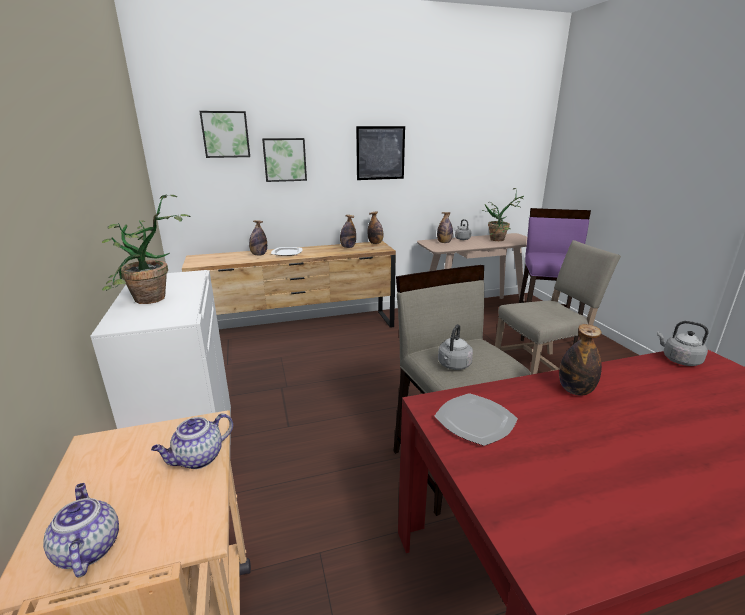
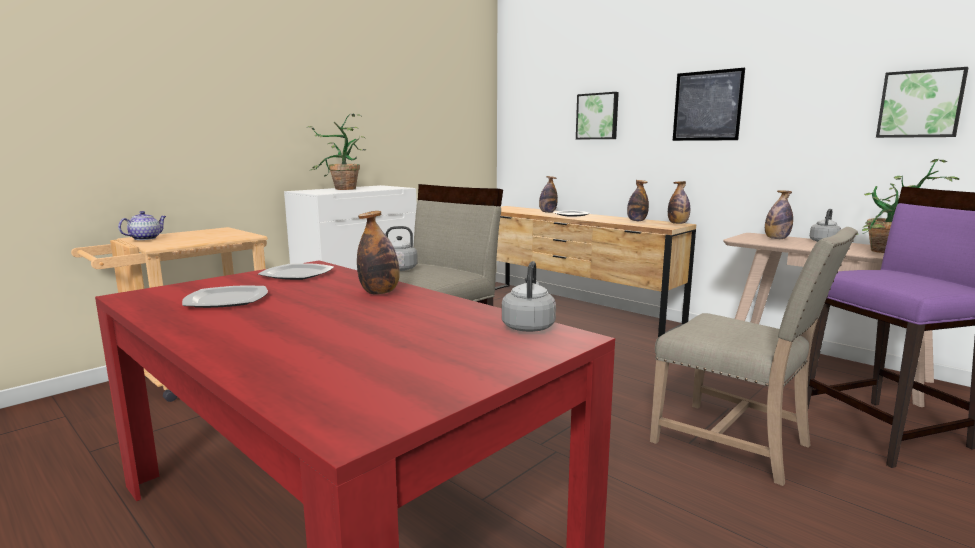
camera: 60 degrees right, 10 degrees down
teapot [151,413,233,469] -> none
picture [199,111,250,158] -> picture moved to [876,67,969,138]
none -> plate [182,286,268,308]

